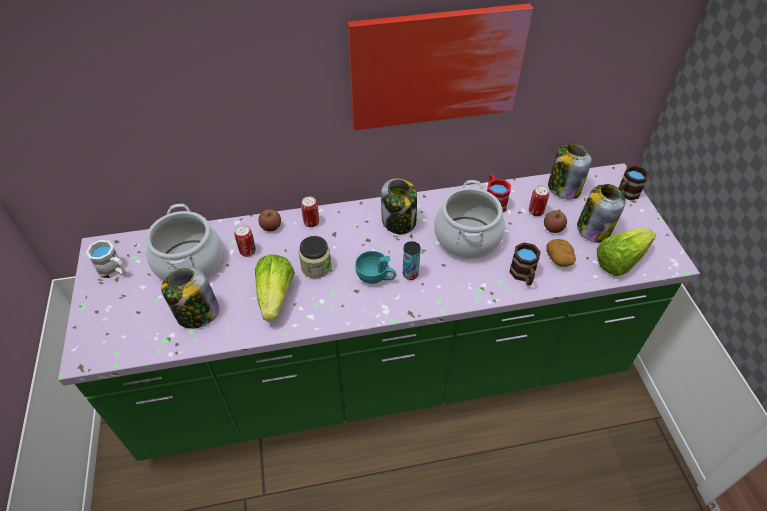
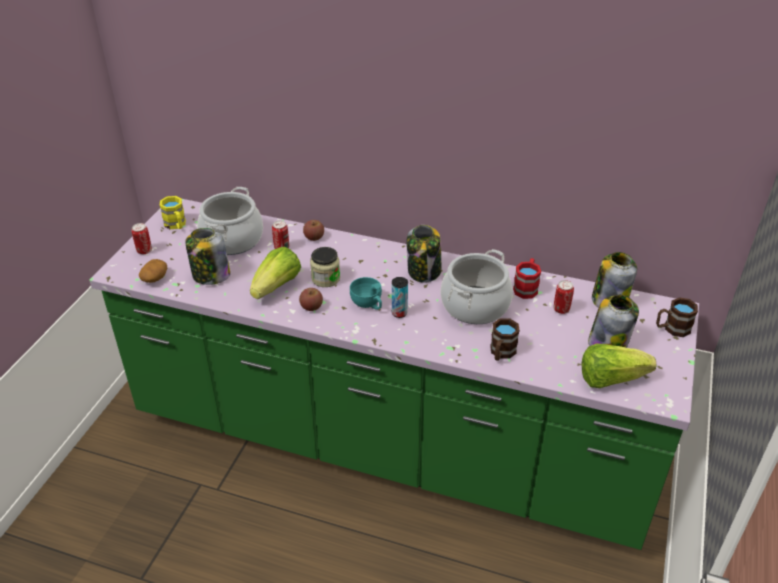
camera: 30 degrees right, 10 degrees down
white mug [86,240,126,278] -> yellow mug [160,196,186,229]
can [301,196,319,227] -> can moved to [132,223,152,254]
picture [348,3,533,130] -> none
apple [544,210,567,233] -> apple moved to [299,288,323,311]
potato [546,239,576,267] -> potato moved to [139,259,167,283]

